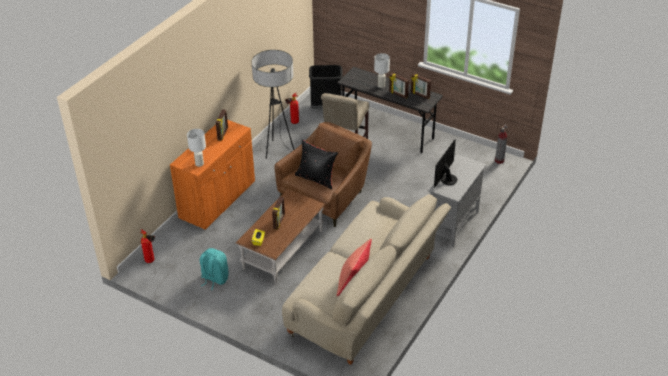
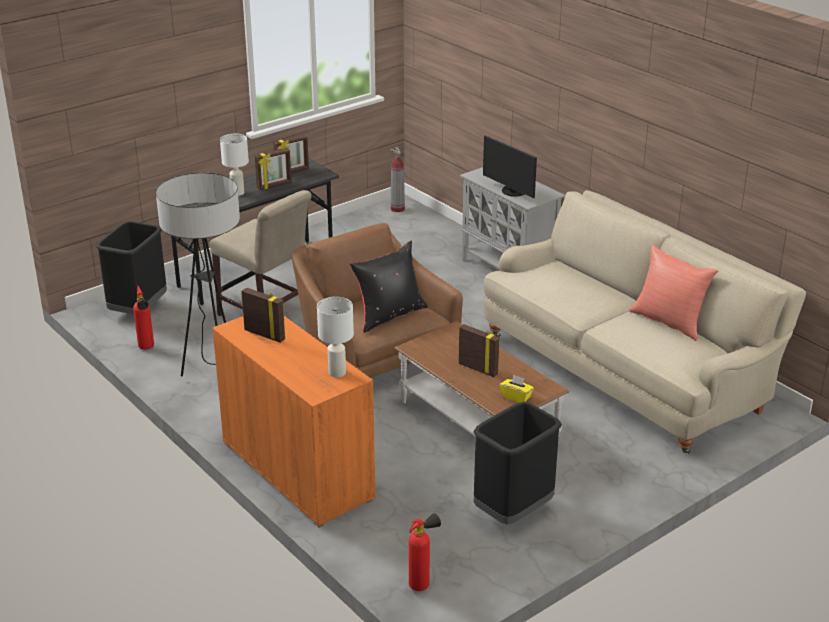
camera: 70 degrees left, 10 degrees down
turquoise backpack [200,248,229,290] -> black trash can [473,402,562,524]

